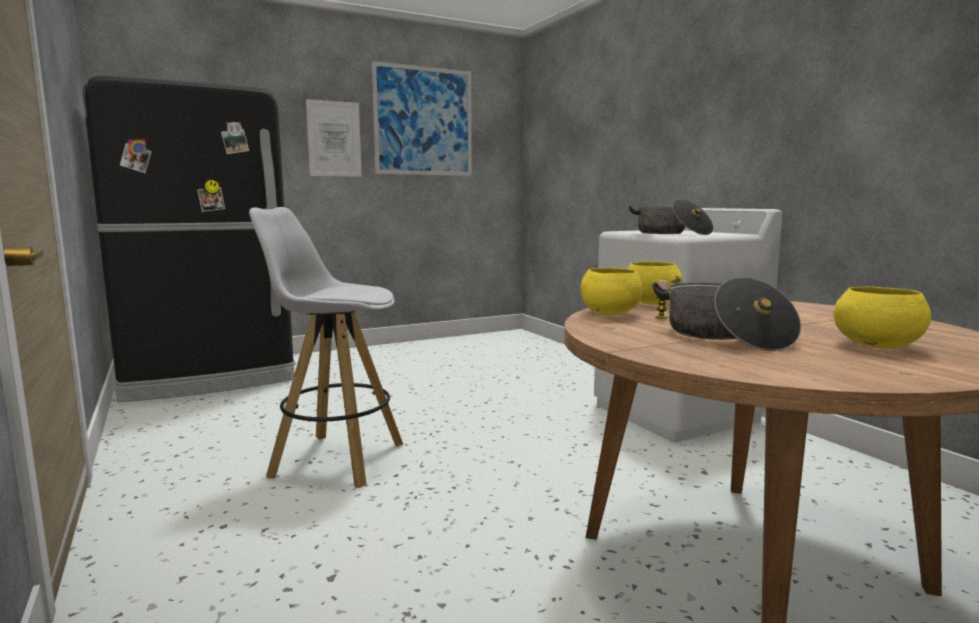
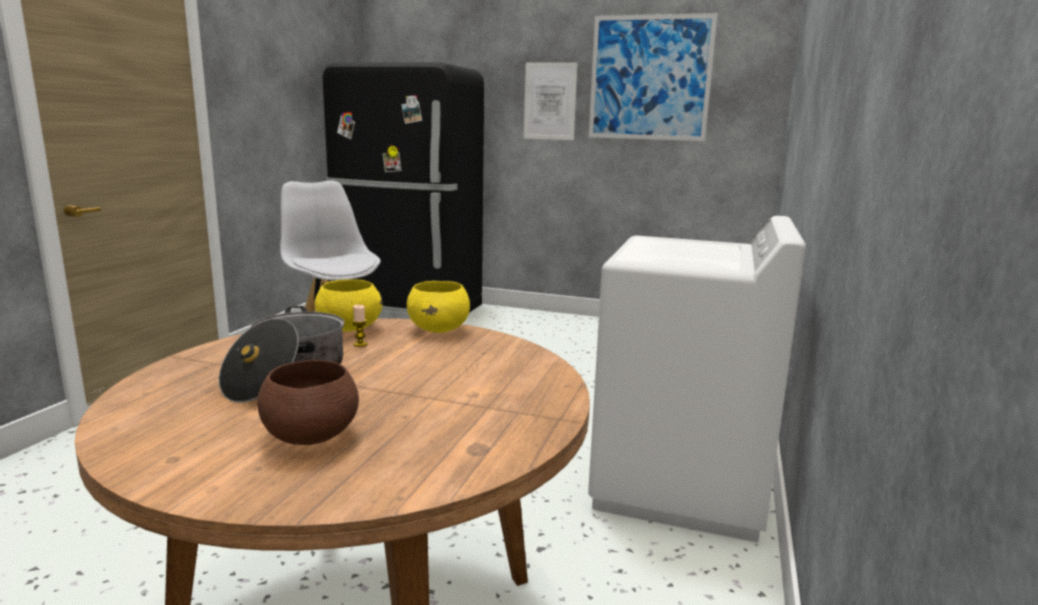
camera: 45 degrees right, 5 degrees up
cooking pot [628,199,714,235] -> none
yellow bowl [833,286,931,349] -> brown bowl [257,360,359,445]

